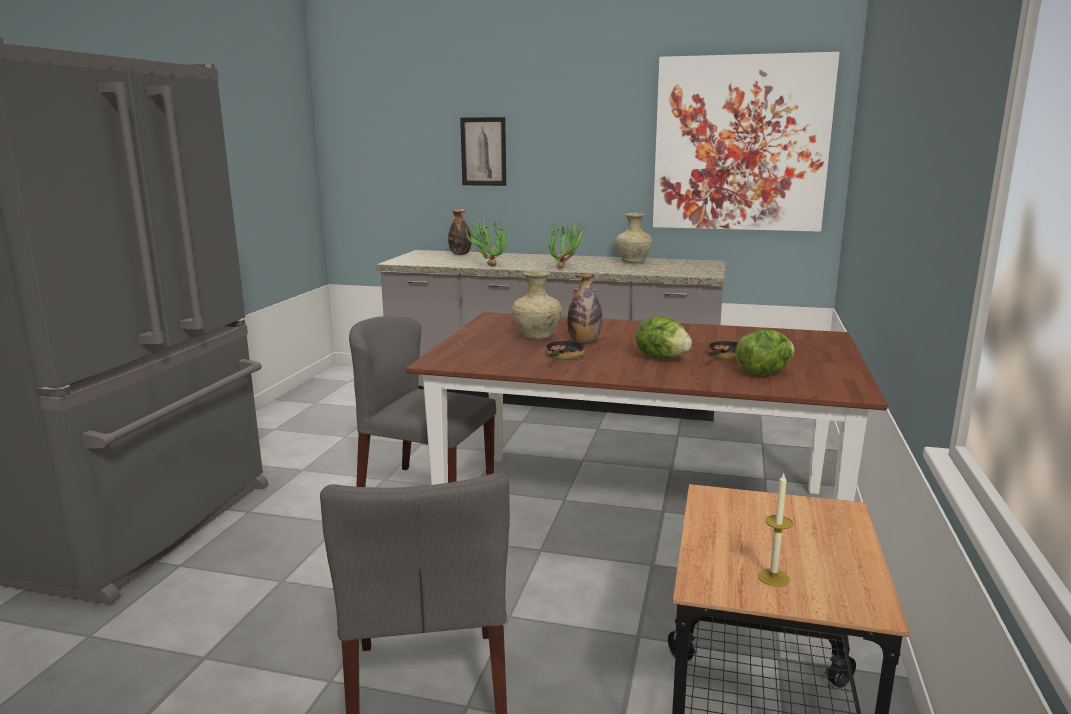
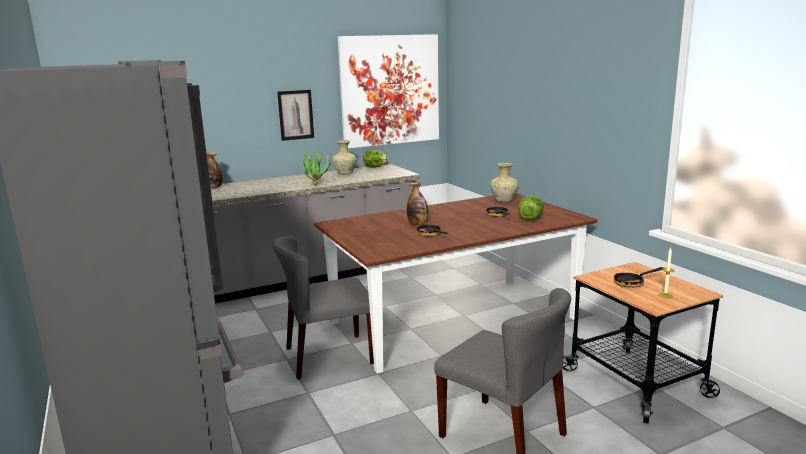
camera: 40 degrees left, 0 degrees up
picture [460,117,506,186] -> picture moved to [277,90,314,141]
potted plant [464,219,507,266] -> none
beige vase [512,270,562,339] -> beige vase moved to [490,163,519,202]
lettuce [636,316,692,359] -> lettuce moved to [364,150,388,168]
none -> frying pan [614,267,664,288]

